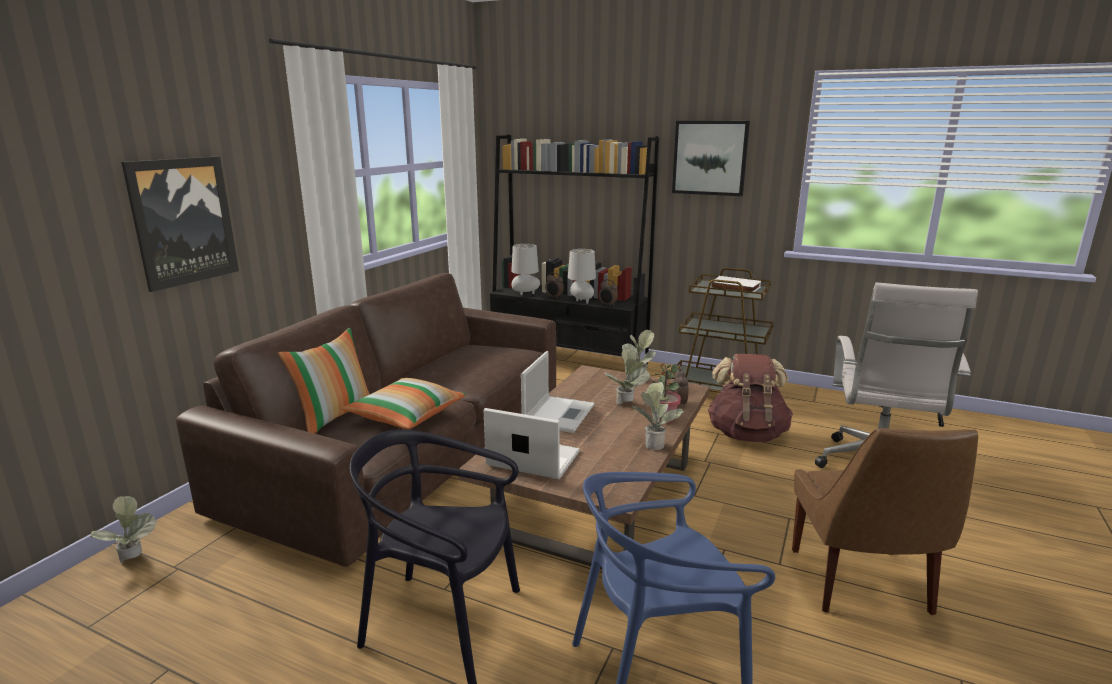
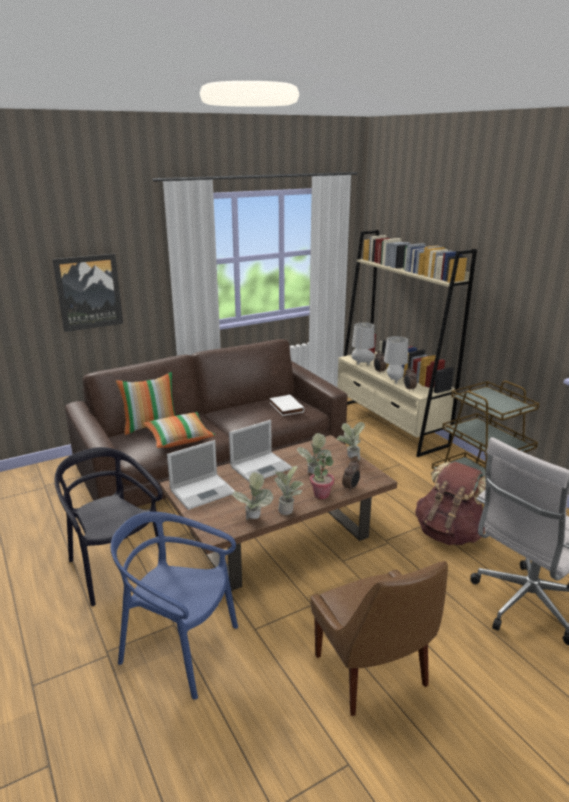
camera: 35 degrees right, 5 degrees up
potted plant [90,496,156,563] -> potted plant moved to [232,472,273,519]
laptop [484,408,579,479] -> laptop turned 90 degrees clockwise [167,440,235,510]
black bookcase [490,135,659,364] -> beige bookcase [337,230,477,457]
picture [672,121,750,196] -> none
white book [711,276,761,292] -> white book moved to [270,394,304,416]
brown chair [792,428,978,615] -> brown chair turned 60 degrees counterclockwise [310,561,448,716]

